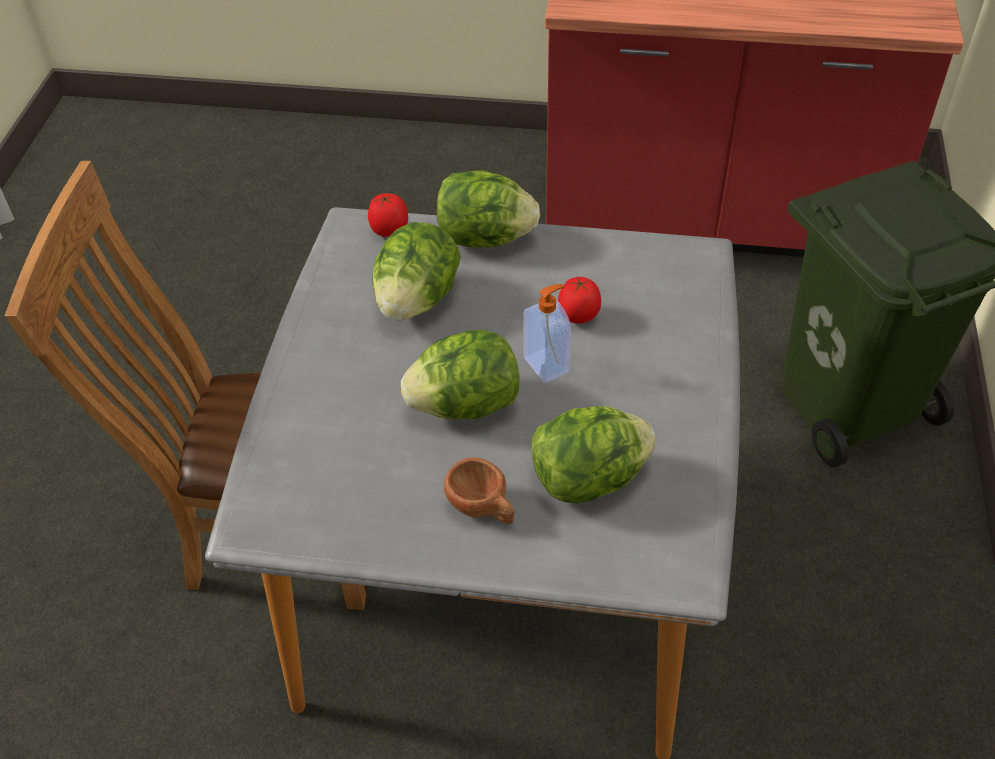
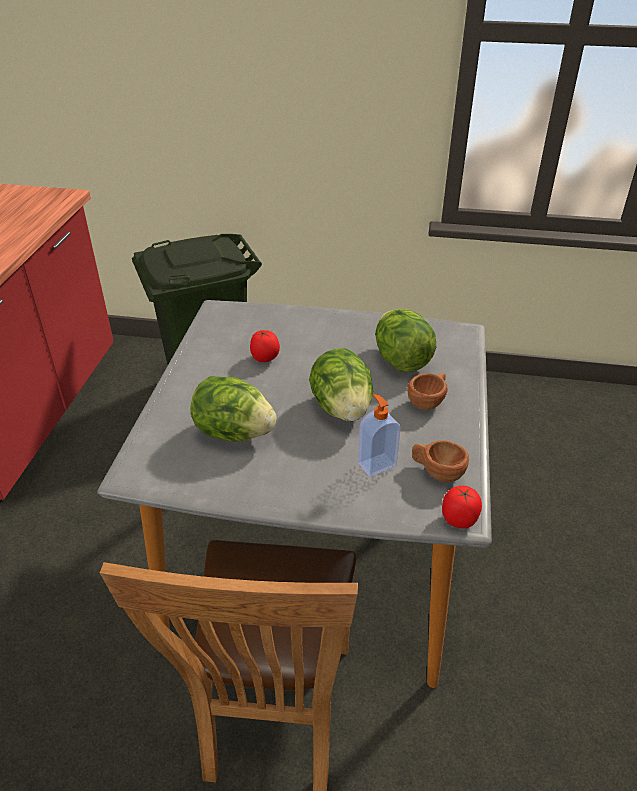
camera: 90 degrees left, 10 degrees down
tomato [368,193,408,237] -> tomato moved to [442,486,482,529]
lettuce [436,170,540,248] -> none
soap dispenser [524,284,571,383] -> soap dispenser moved to [358,394,401,477]
none -> brown cup [412,440,469,482]

